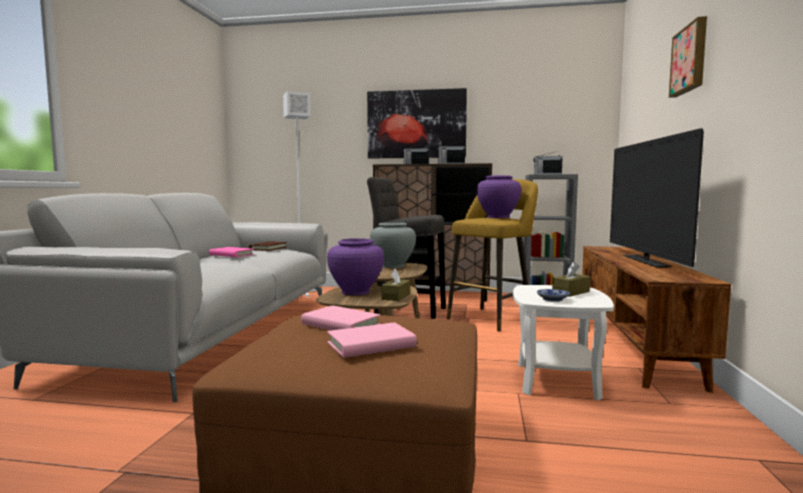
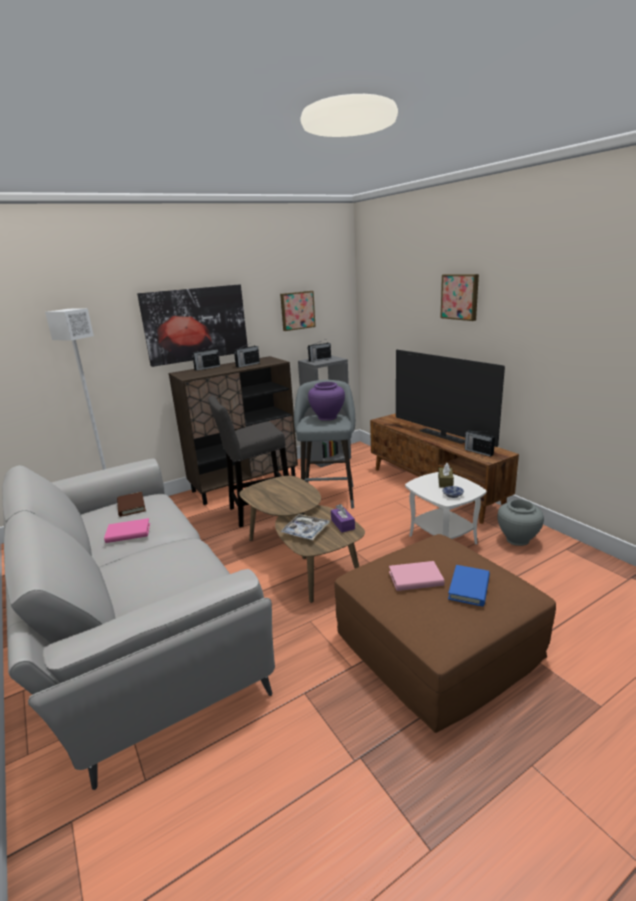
camera: 40 degrees left, 15 degrees up
purple vase [327,239,384,296] -> tray [279,514,330,540]
pink book [327,322,417,358] -> blue book [448,565,490,607]
grey vase [370,222,416,268] -> grey vase moved to [498,500,544,546]
brown tissue box [382,269,410,301] -> purple tissue box [331,504,355,533]
yellow stool [447,179,538,331] -> grey stool [294,380,355,508]
none -> picture [280,291,316,331]
none -> radio [465,430,495,457]

